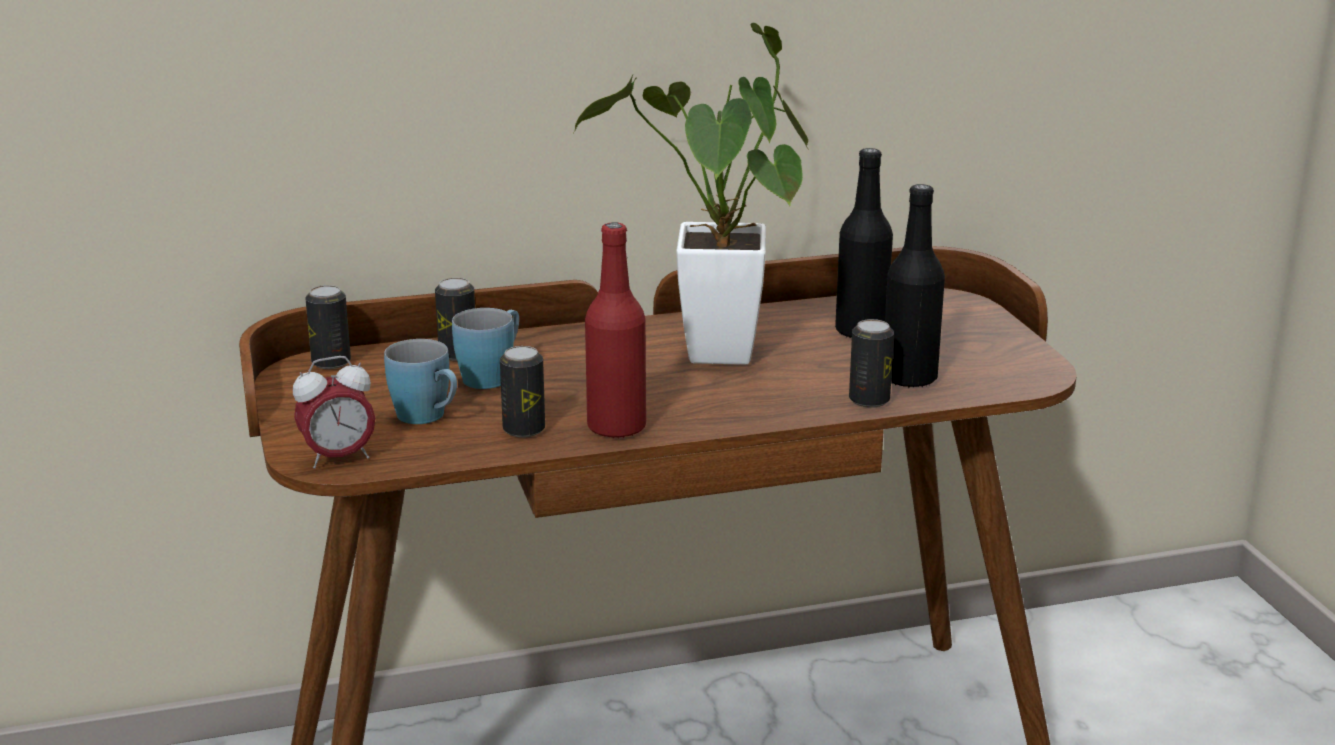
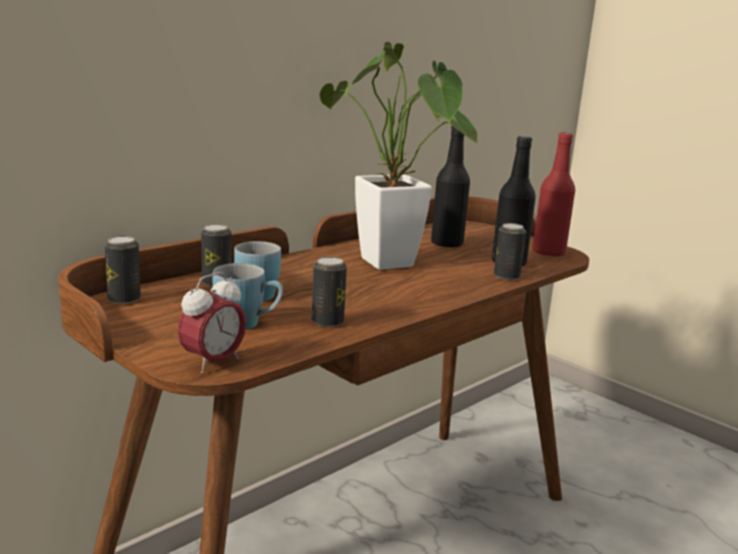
camera: 30 degrees left, 5 degrees down
red bottle [585,222,646,439] -> red bottle moved to [533,132,575,257]

